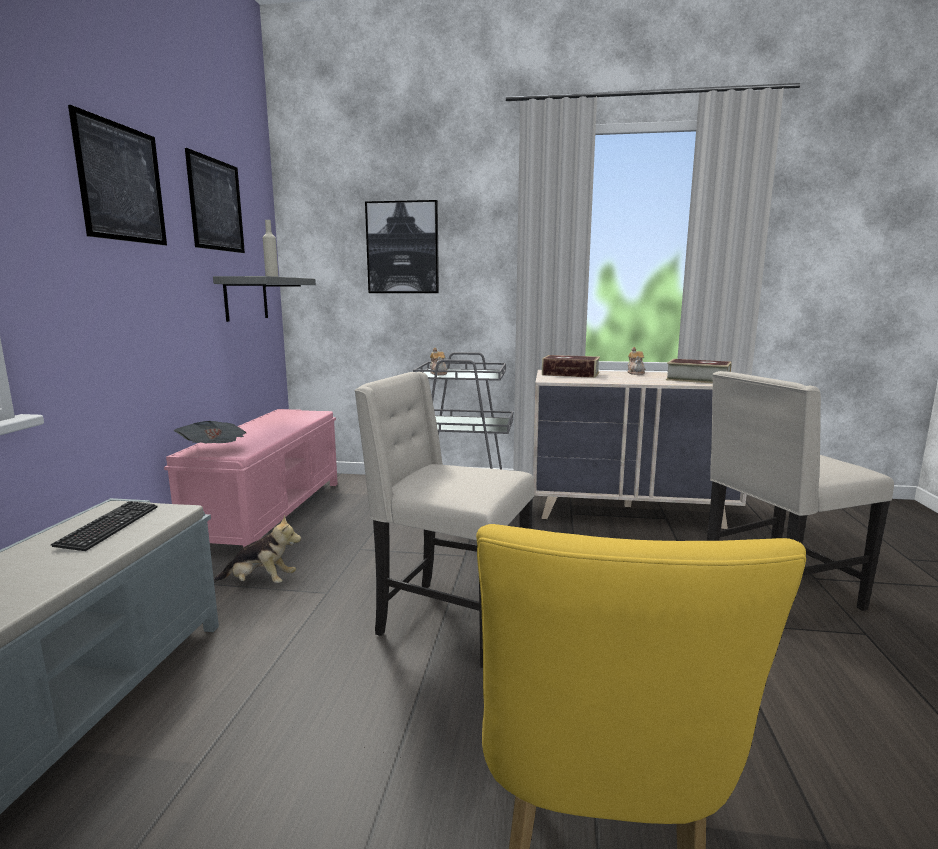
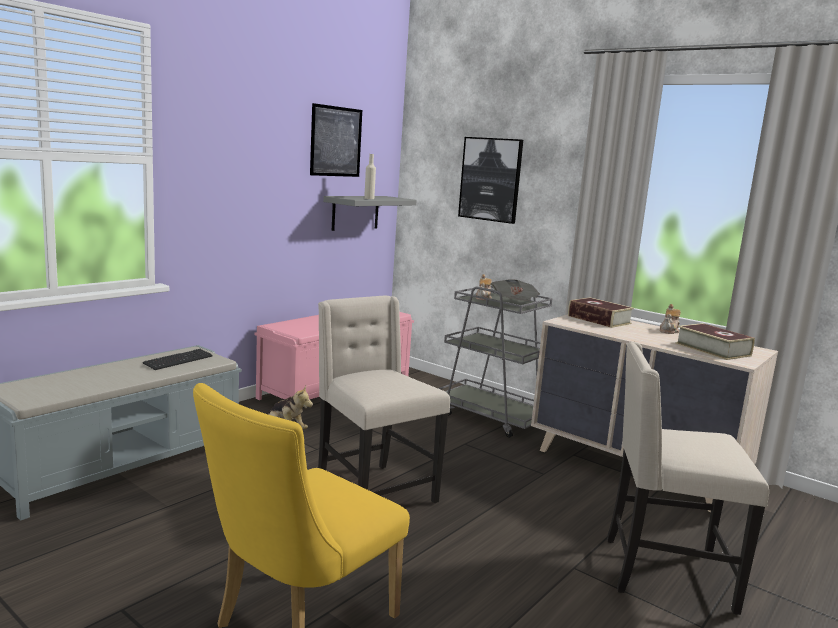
camera: 30 degrees right, 0 degrees up
picture [68,105,167,245] -> none
newspaper [174,421,246,443] -> newspaper moved to [490,279,540,301]

